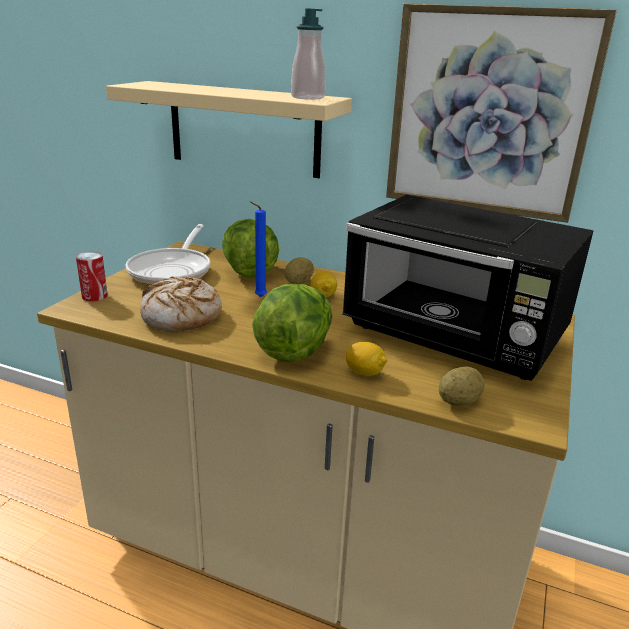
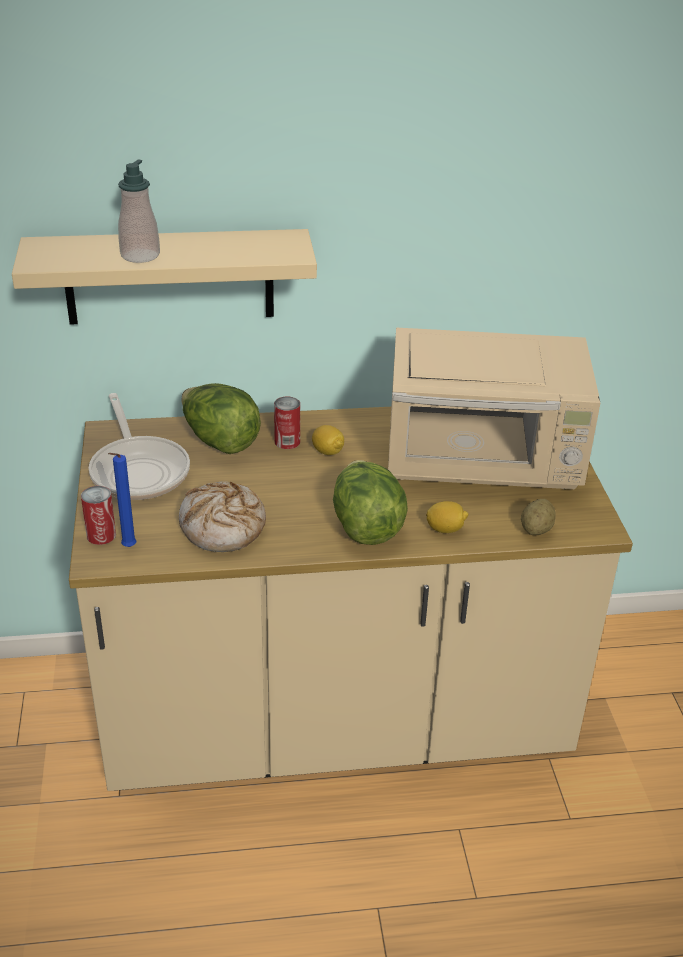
camera: 30 degrees left, 10 degrees up
blue candle [250,201,267,297] -> blue candle moved to [108,453,137,547]
potato [284,257,314,284] -> can [274,397,300,449]
soap dispenser [291,8,326,100] -> soap dispenser moved to [118,160,160,263]
black microwave [342,195,594,381] -> beige microwave [388,328,600,489]
picture [386,4,617,223] -> none

